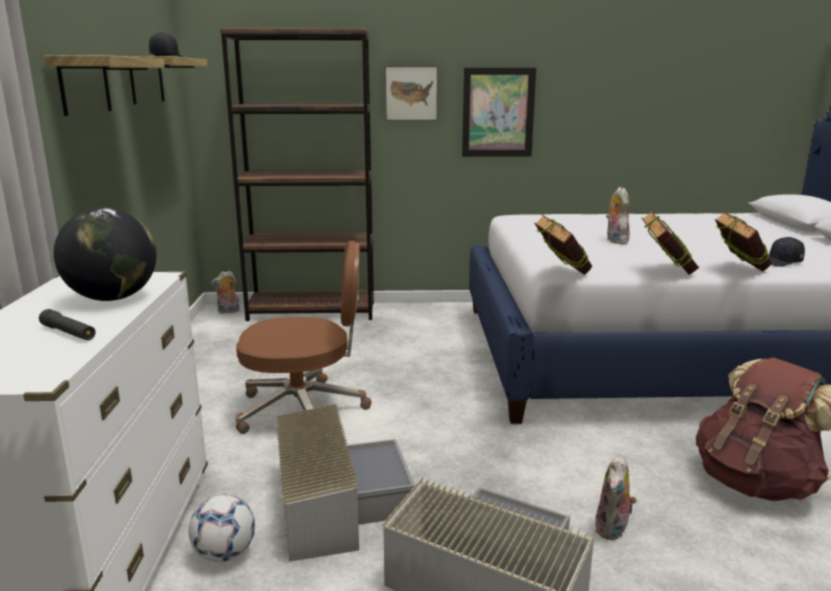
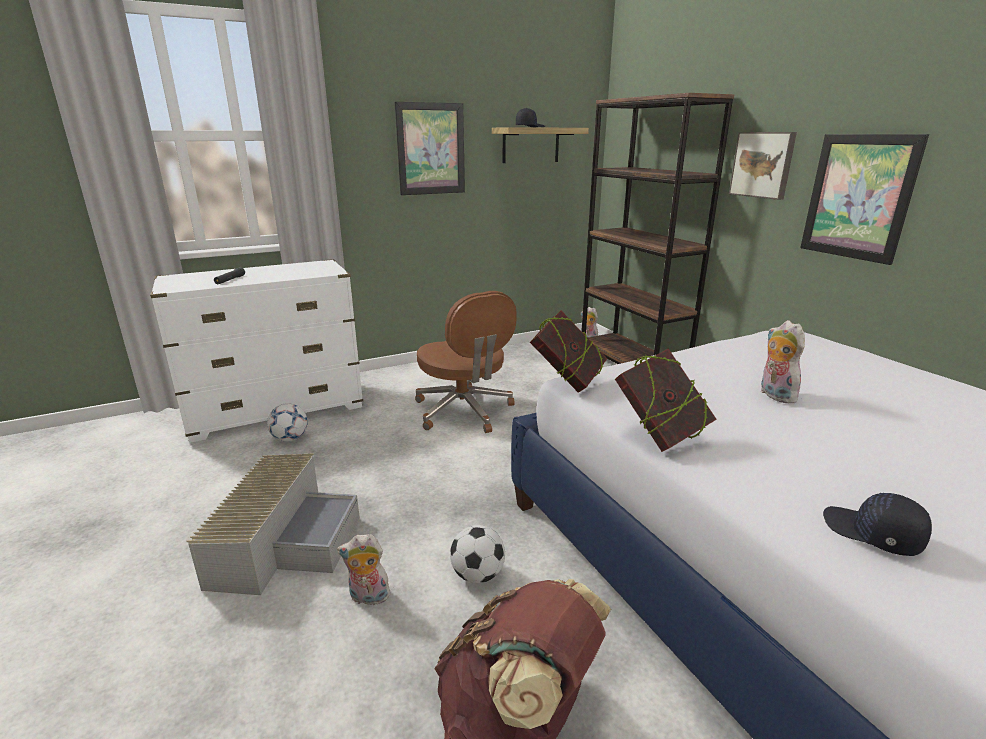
camera: 65 degrees right, 5 degrees up
shelf [44,55,165,116] -> picture [395,102,465,195]
globe [54,207,157,301] -> none
grey storage box [276,404,415,562] -> none
plush toy [606,187,630,244] -> plush toy turned 75 degrees counterclockwise [761,320,805,404]
book [715,211,772,272] -> none
none -> football [450,525,505,583]

